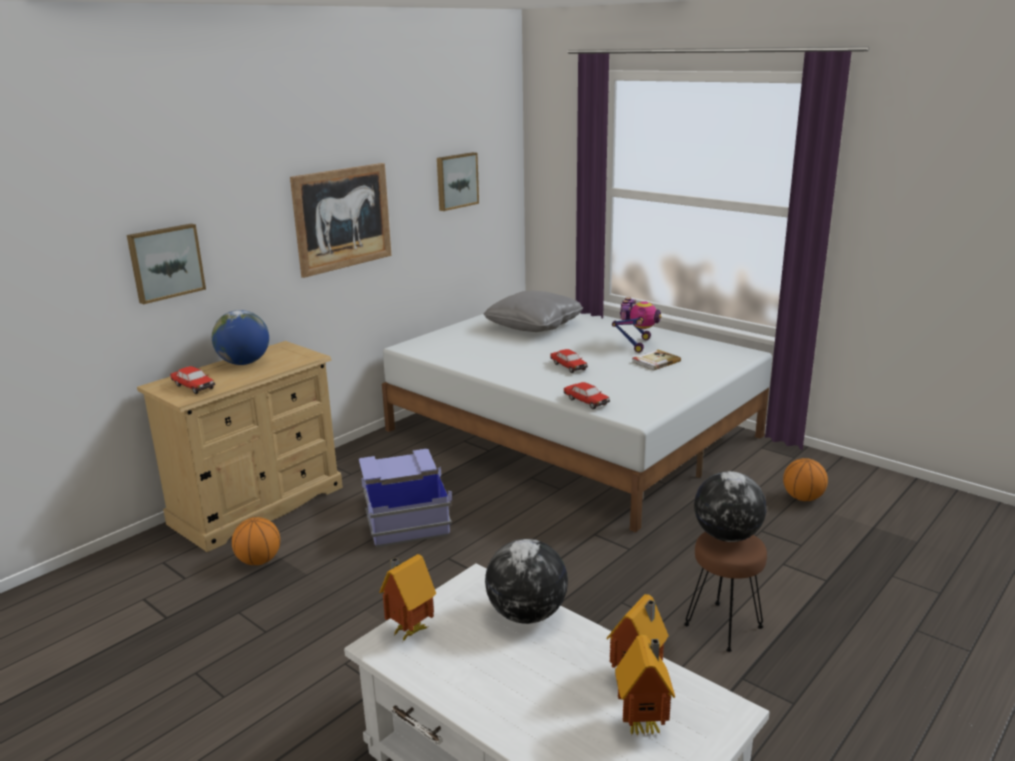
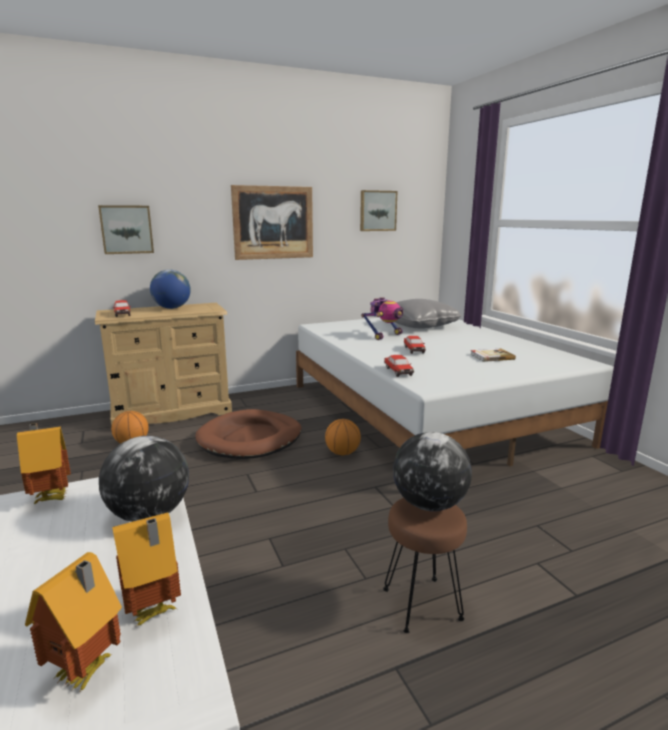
camera: 25 degrees right, 5 degrees down
blue storage box [359,449,452,547] -> brown dog bed [195,409,302,459]
toy robot [612,297,662,353] -> toy robot moved to [361,297,403,340]
basketball [783,458,828,501] -> basketball moved to [325,419,361,455]

